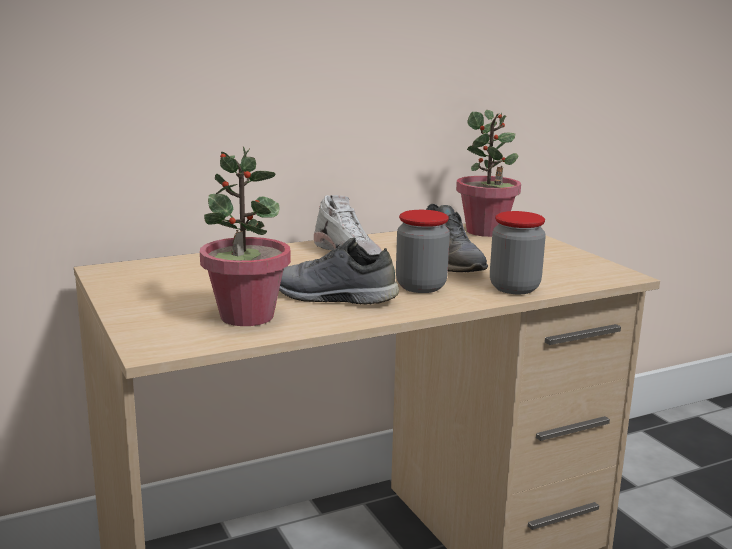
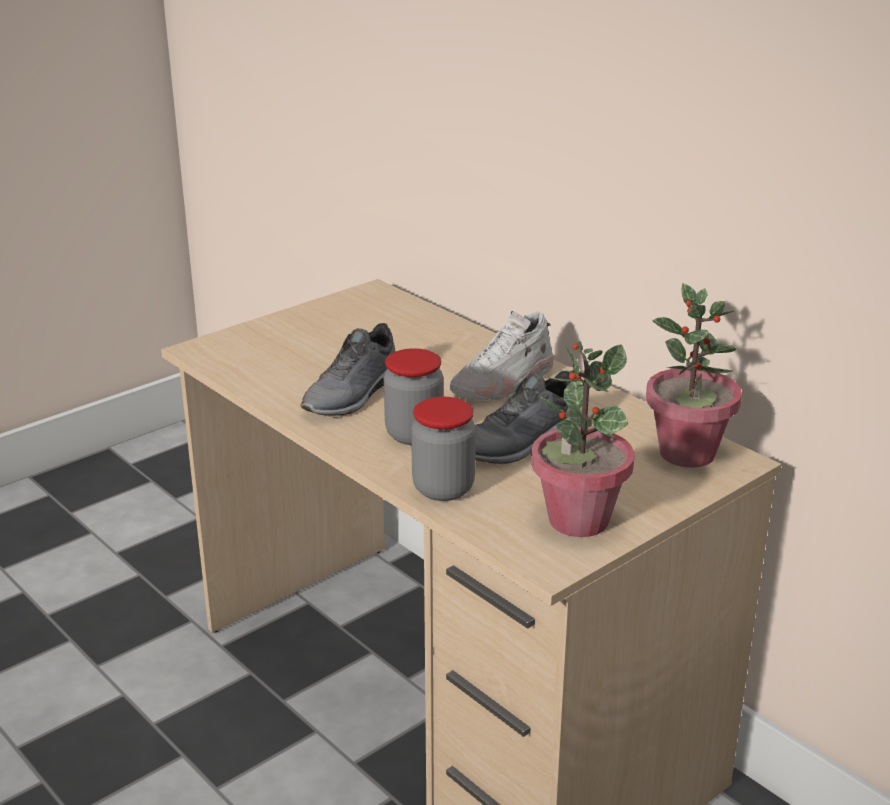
camera: 75 degrees right, 10 degrees up
potted plant [200,146,291,326] -> potted plant moved to [531,341,635,537]
grey shoe [279,237,399,305] -> grey shoe turned 150 degrees counterclockwise [300,323,395,416]

